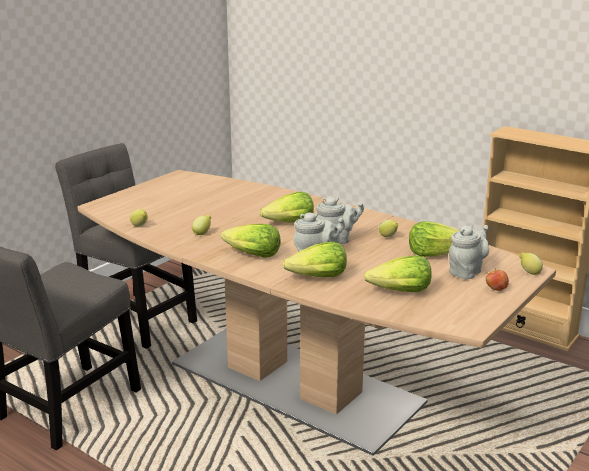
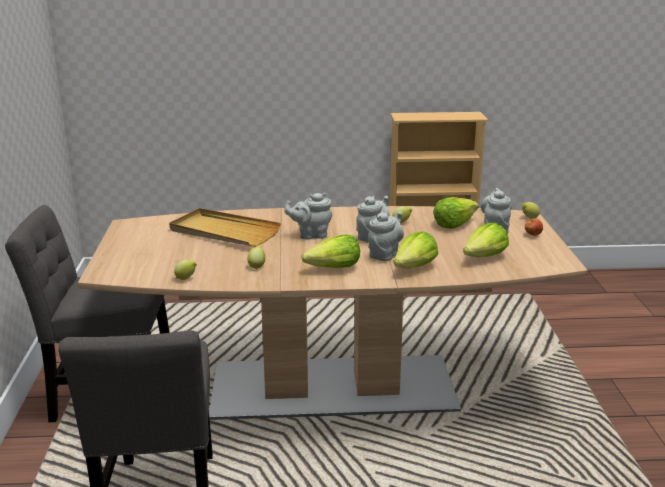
camera: 40 degrees left, 0 degrees up
lettuce [260,192,314,222] -> grey teapot [284,193,332,240]
none -> beige tray [169,208,281,246]

